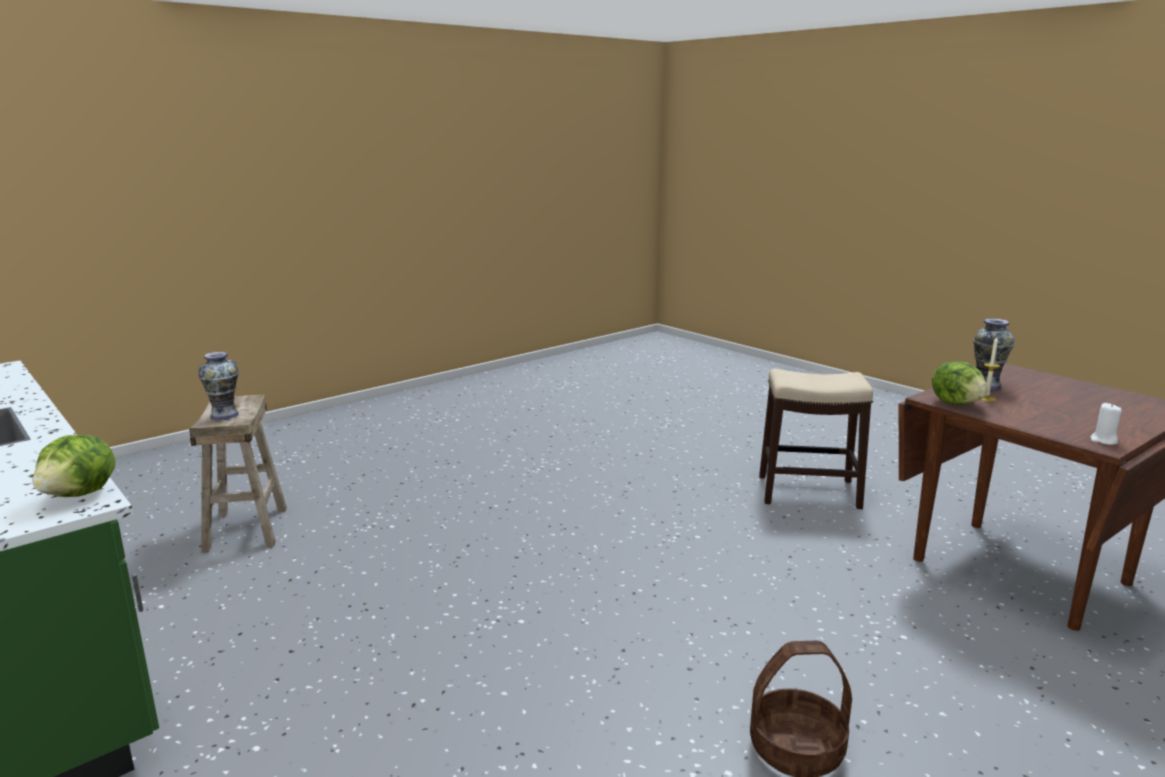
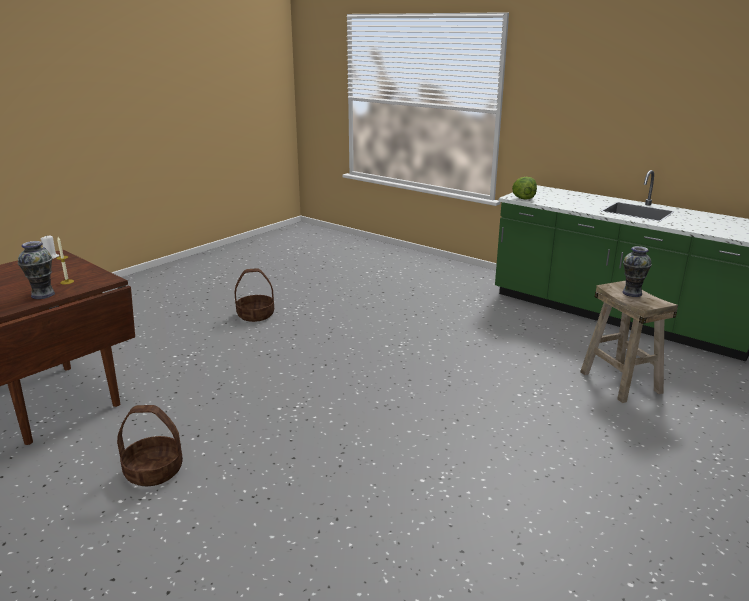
camera: 170 degrees right, 5 degrees up
stool [759,369,873,509] -> basket [117,405,183,486]
lettuce [932,362,988,405] -> none

